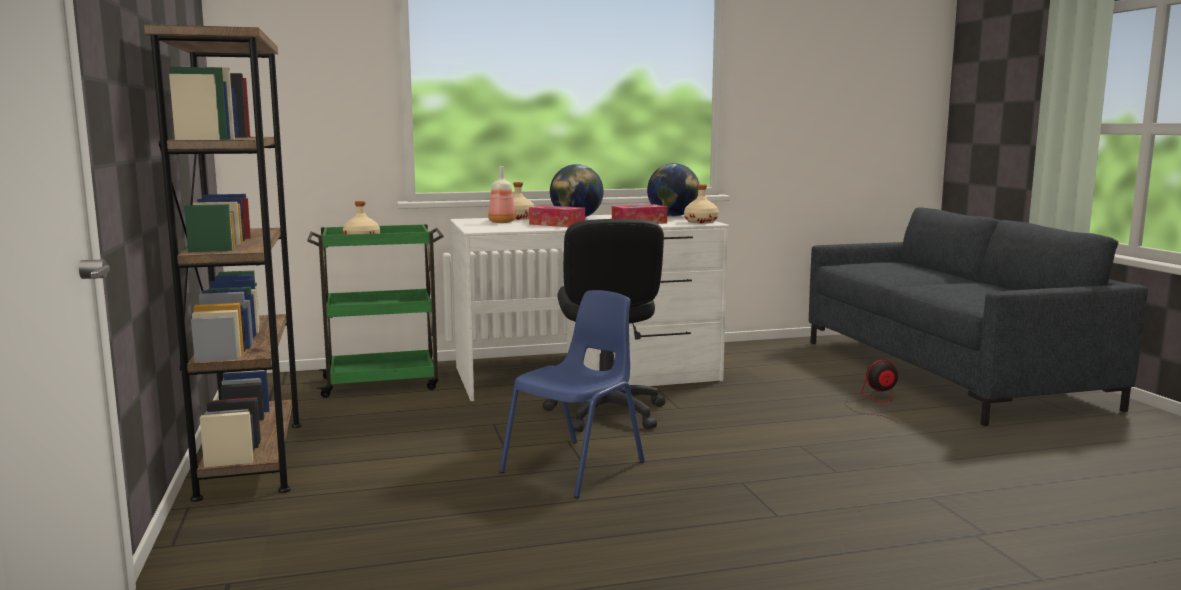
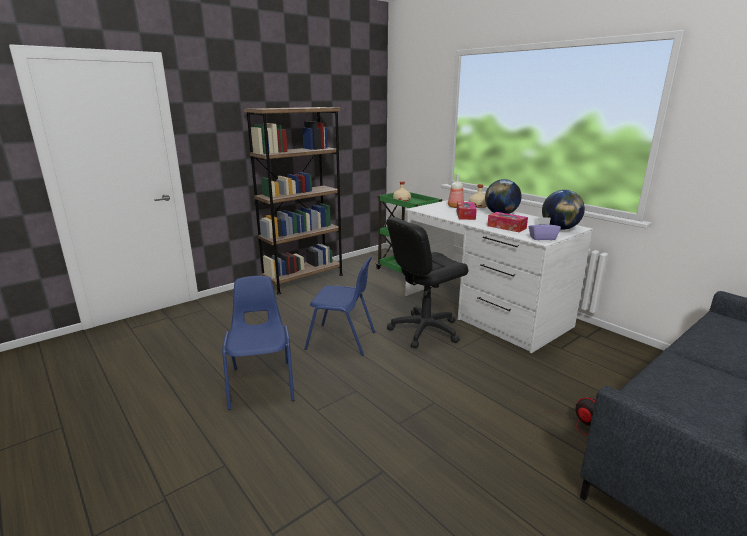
camera: 65 degrees right, 10 degrees up
beige bottle [684,184,719,224] -> purple tissue box [528,217,561,240]
none -> blue chair [222,276,295,410]

